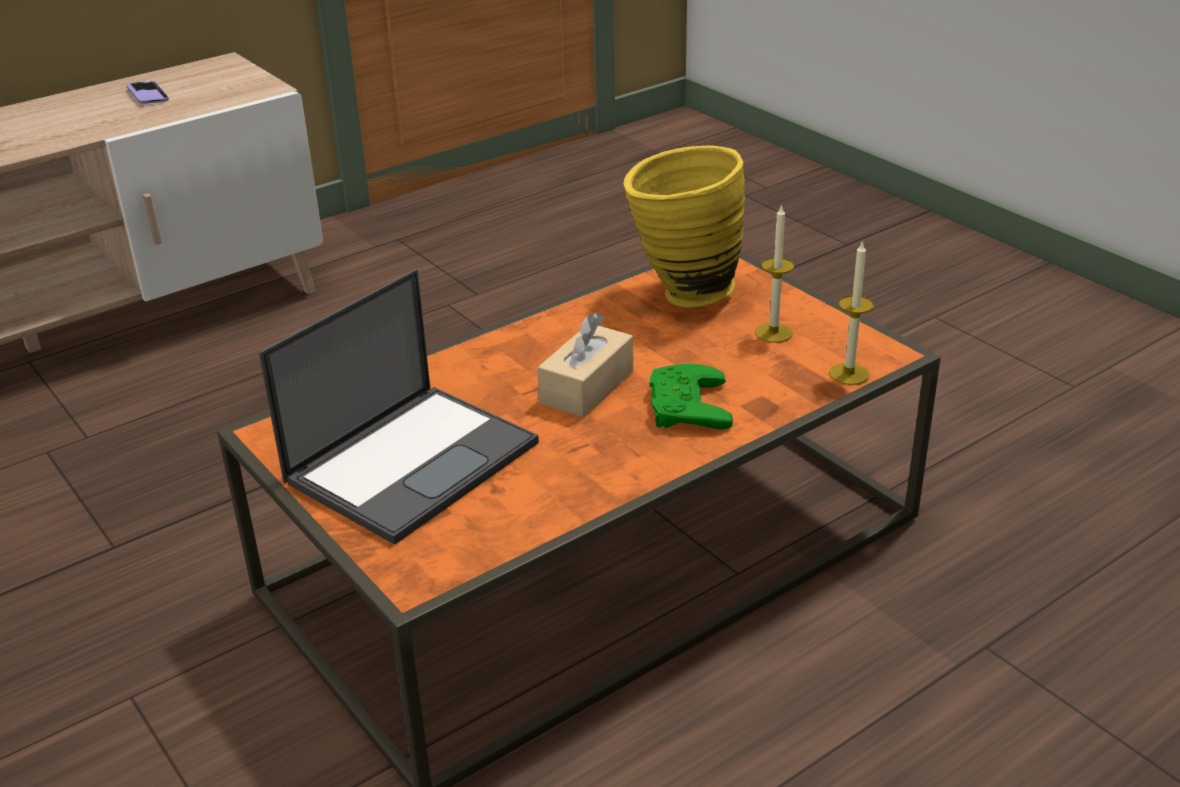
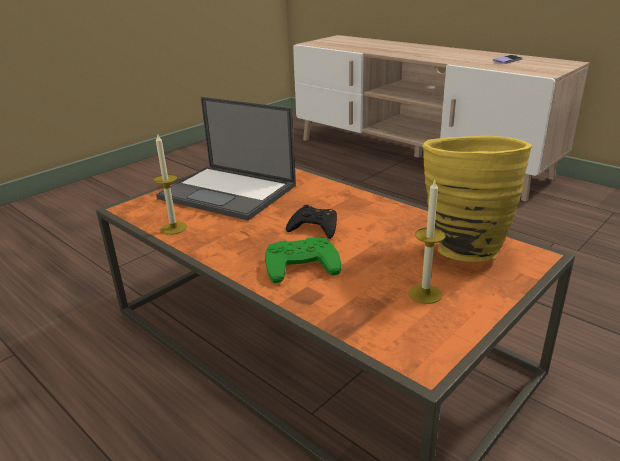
camera: 80 degrees right, 5 degrees down
beige tissue box [537,313,633,418] -> black game controller [286,205,337,239]
candle [829,240,874,385] -> candle moved to [153,133,187,235]

